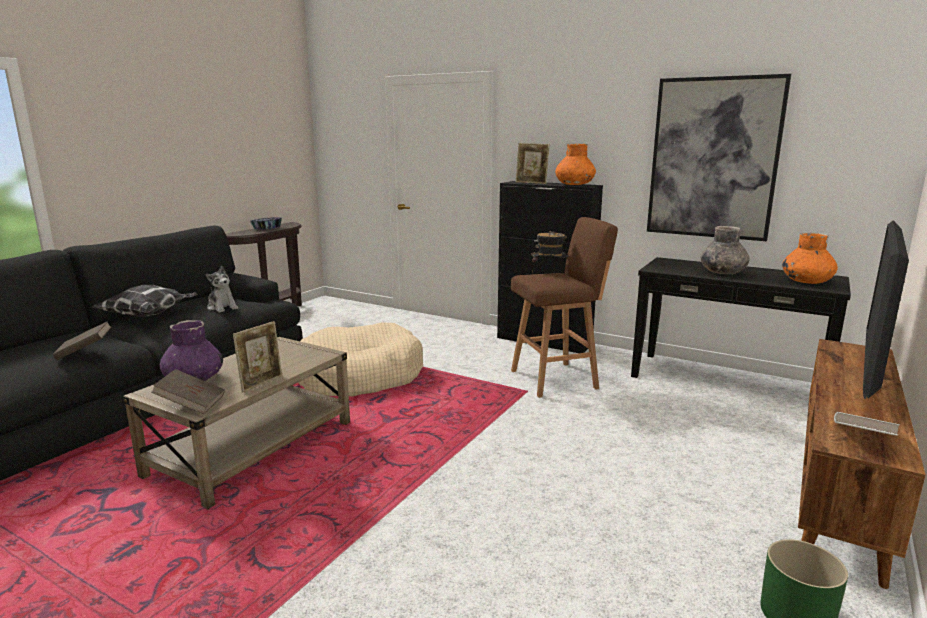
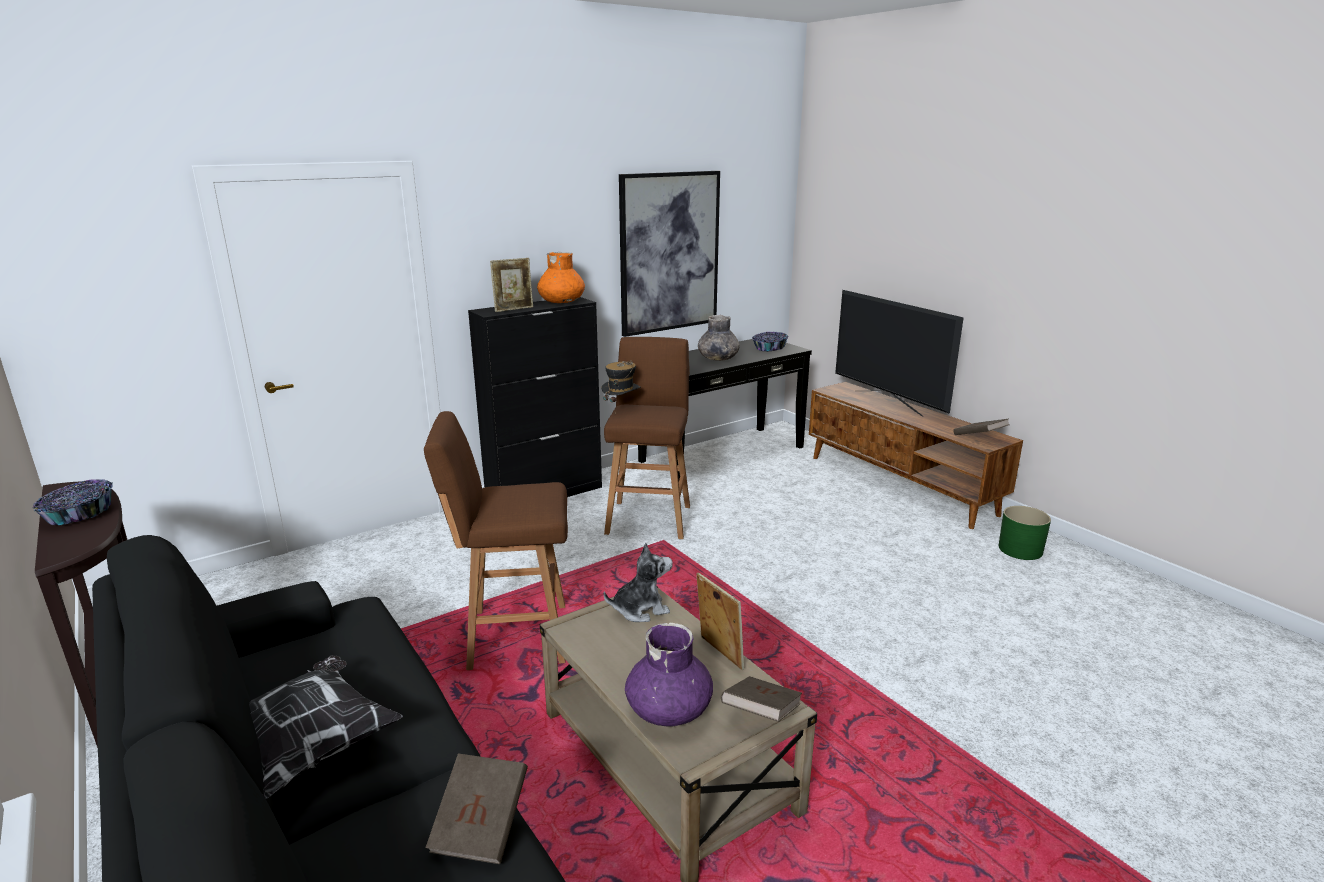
camera: 65 degrees left, 5 degrees up
plush toy [206,266,238,313] -> plush toy moved to [604,543,673,622]
beige dog bed [298,322,423,396] -> brown stool [424,411,568,670]
orange vase [782,232,838,284] -> bowl [752,332,789,352]
white book [834,412,900,435] -> brown book [953,419,1009,435]

